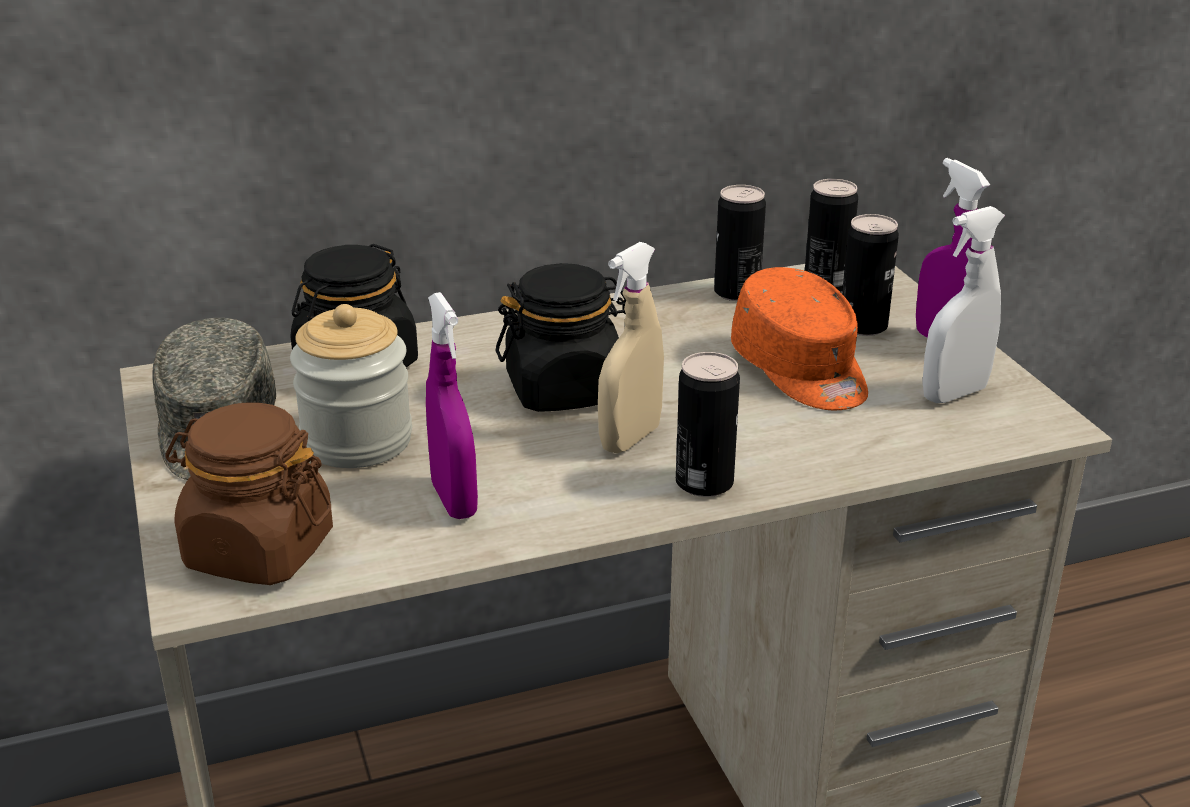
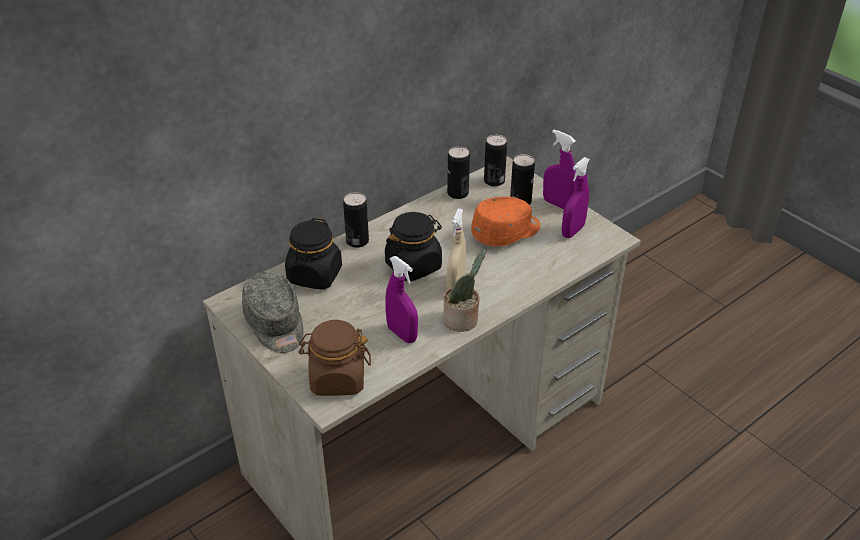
camera: 20 degrees left, 10 degrees up
jar [290,304,412,468] -> none
can [676,352,740,497] -> can moved to [343,192,369,248]
orange cap [731,267,868,410] -> orange cap turned 75 degrees counterclockwise [471,197,540,246]
white spray bottle [922,206,1005,403] -> purple spray bottle [562,157,590,238]
none -> potted plant [443,249,486,332]

